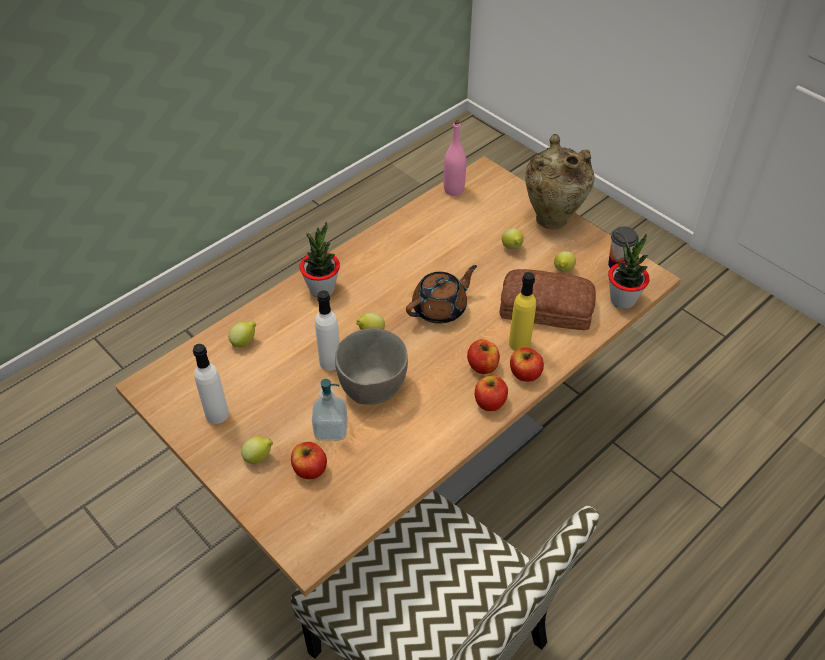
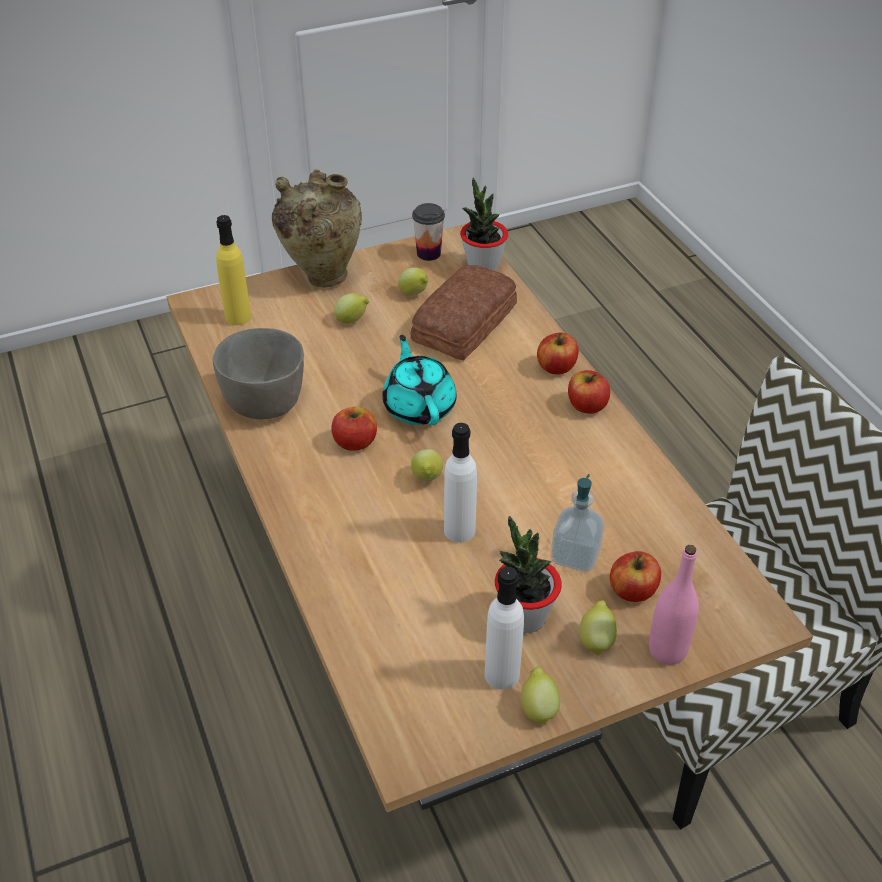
camera: 70 degrees left, 5 degrees down
lemon [228,321,256,347] -> lemon moved to [521,666,560,725]
potted plant [299,222,340,297] -> potted plant moved to [495,516,562,633]
grey bowl [335,328,408,405] -> grey bowl moved to [213,328,304,419]
brown teapot [406,265,477,324] -> turquoise teapot [382,335,457,425]
pink bottle [444,120,466,196] -> pink bottle moved to [649,545,699,665]
apple [467,339,500,374] -> apple moved to [332,407,377,451]
yellow bottle [509,272,536,351] -> yellow bottle moved to [216,215,251,325]

